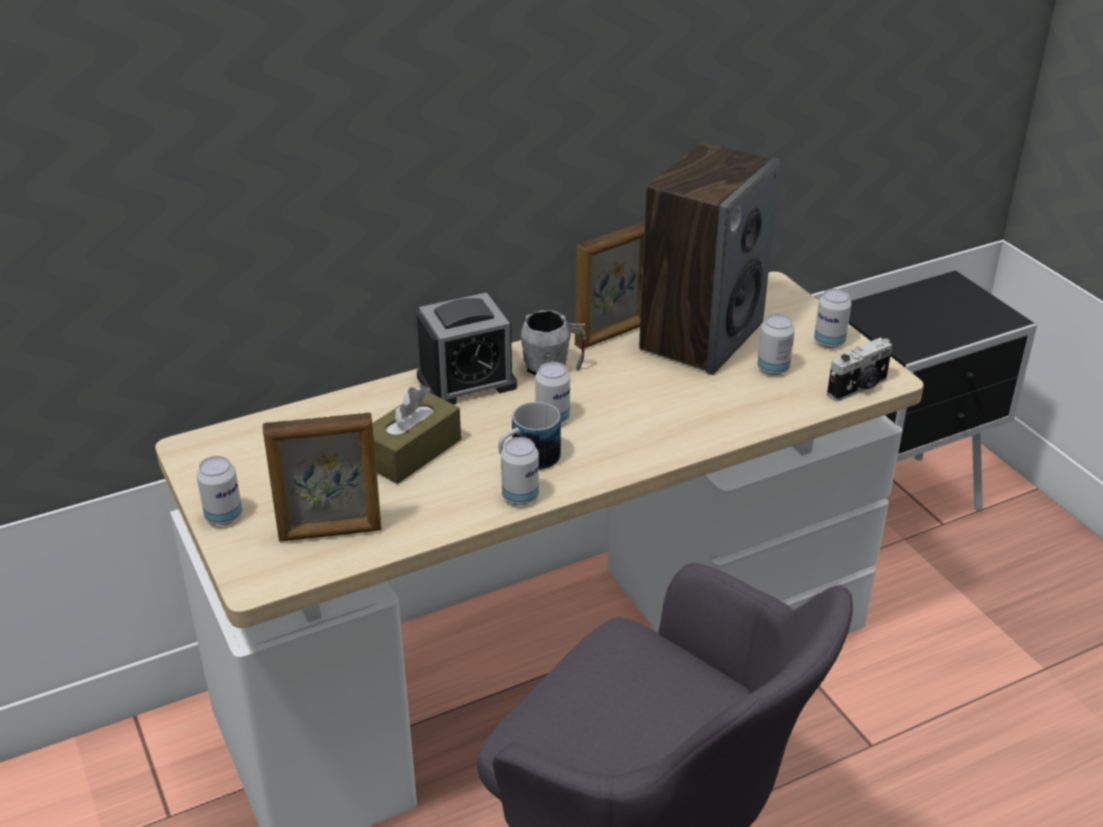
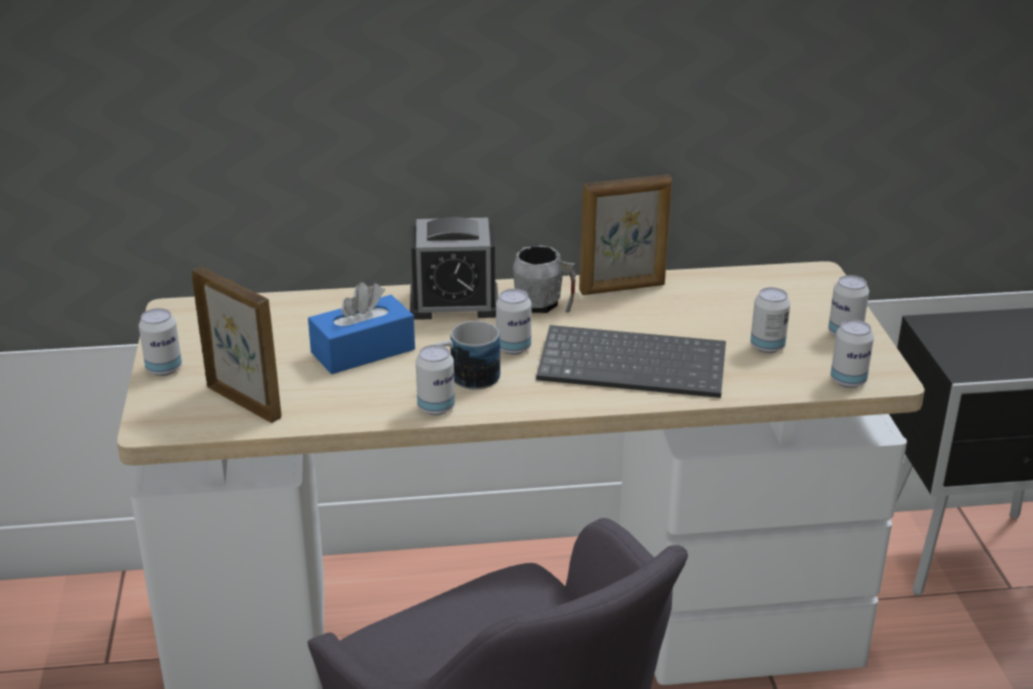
camera: 20 degrees right, 5 degrees down
picture frame [263,413,381,541] -> picture frame turned 150 degrees counterclockwise [191,267,282,423]
brown tissue box [372,385,461,484] -> blue tissue box [308,282,415,374]
speaker [639,142,780,375] -> none
camera [827,337,892,401] -> can [830,320,874,388]
none -> keyboard [536,325,726,398]

